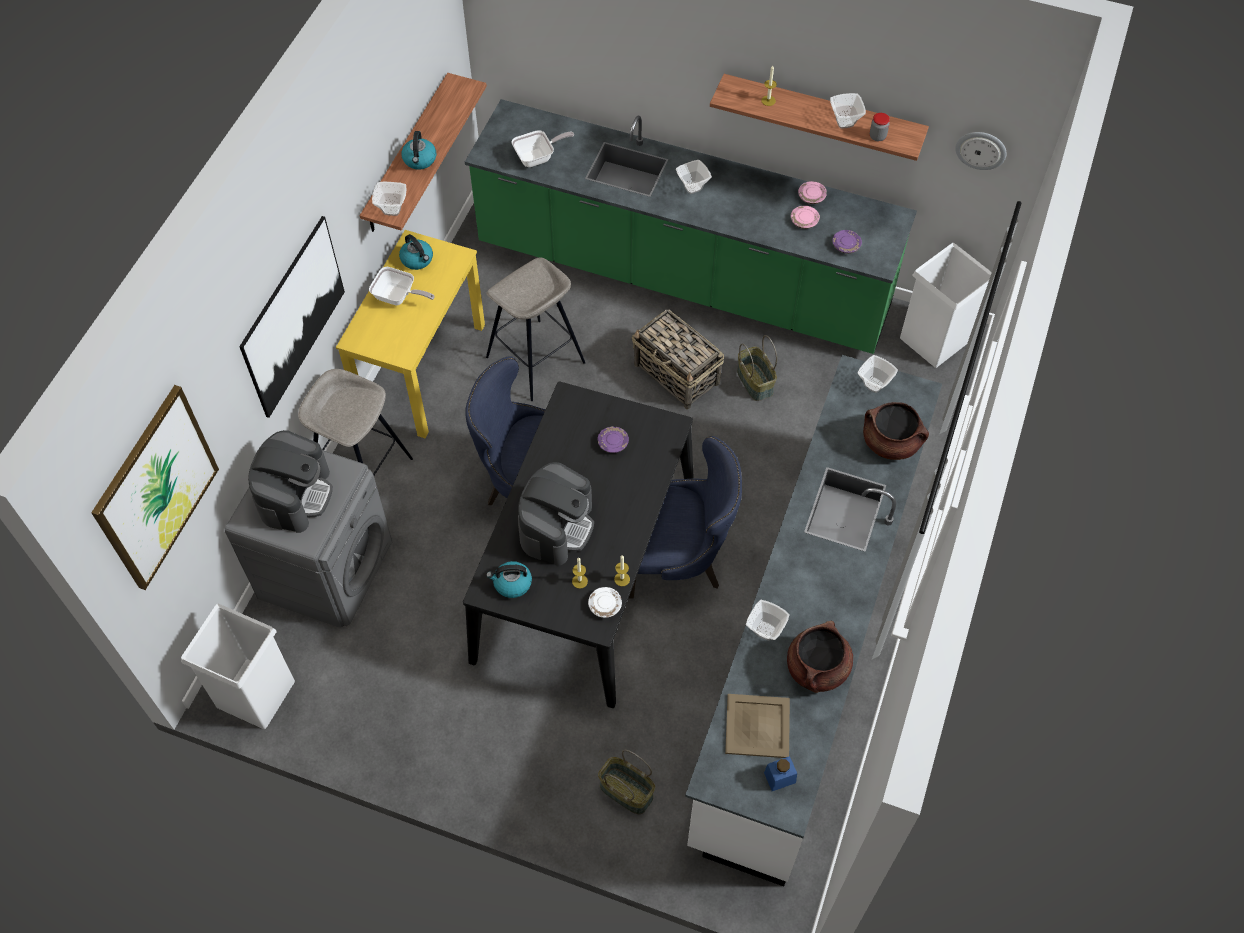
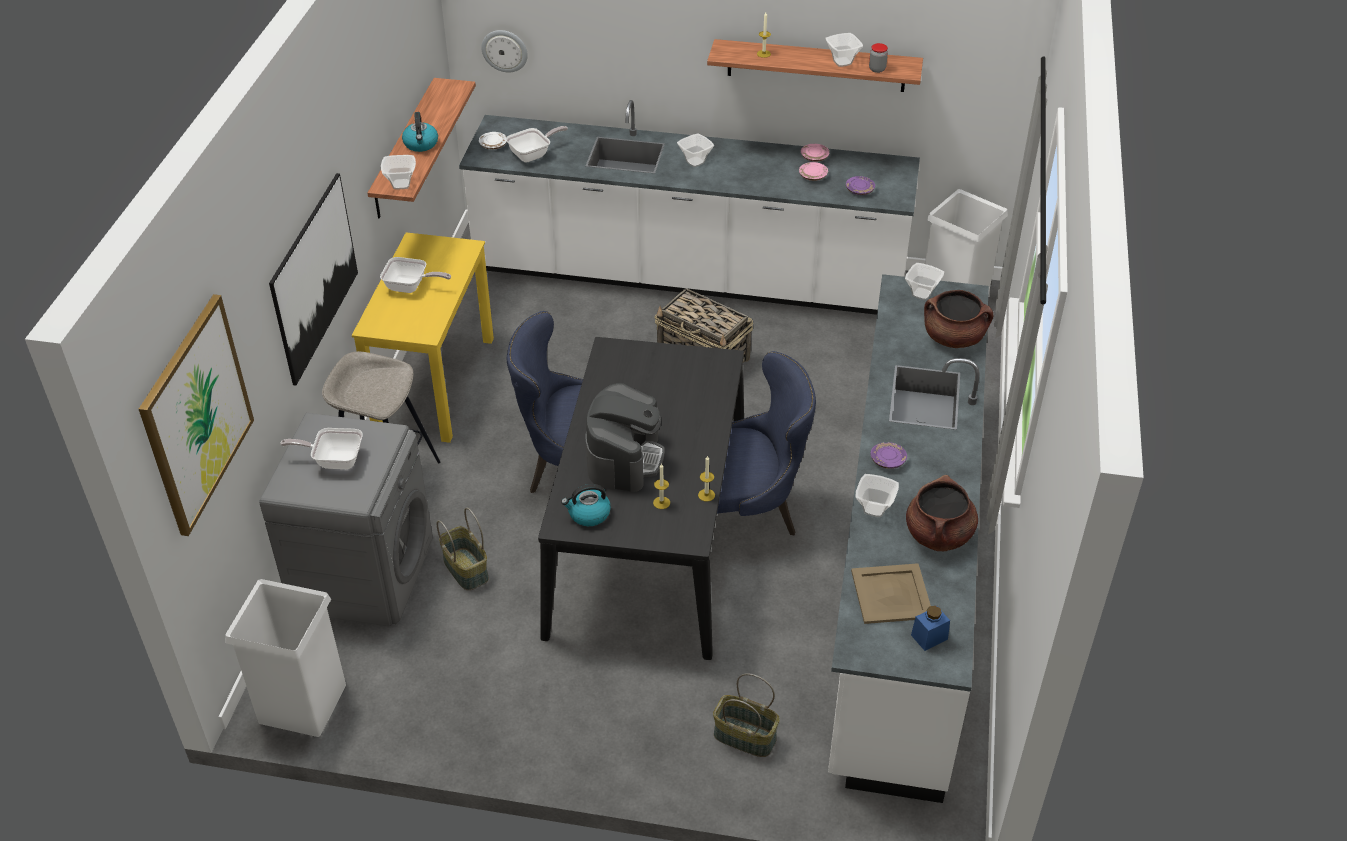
camera: 10 degrees left, 15 degrees down
coffee machine [248,430,333,533] -> frying pan [280,428,363,469]
kettle [399,234,433,270] -> none
green counter [465,99,917,354] -> white counter [459,100,920,315]
grey stool [486,258,585,401] -> none
white plate [588,587,622,618] -> white plate moved to [479,132,507,150]
purple plate [597,426,629,453] -> purple plate moved to [871,442,907,469]
basket [737,335,777,401] -> basket moved to [437,508,489,590]
wall clock [955,132,1007,170] -> wall clock moved to [481,30,528,72]

